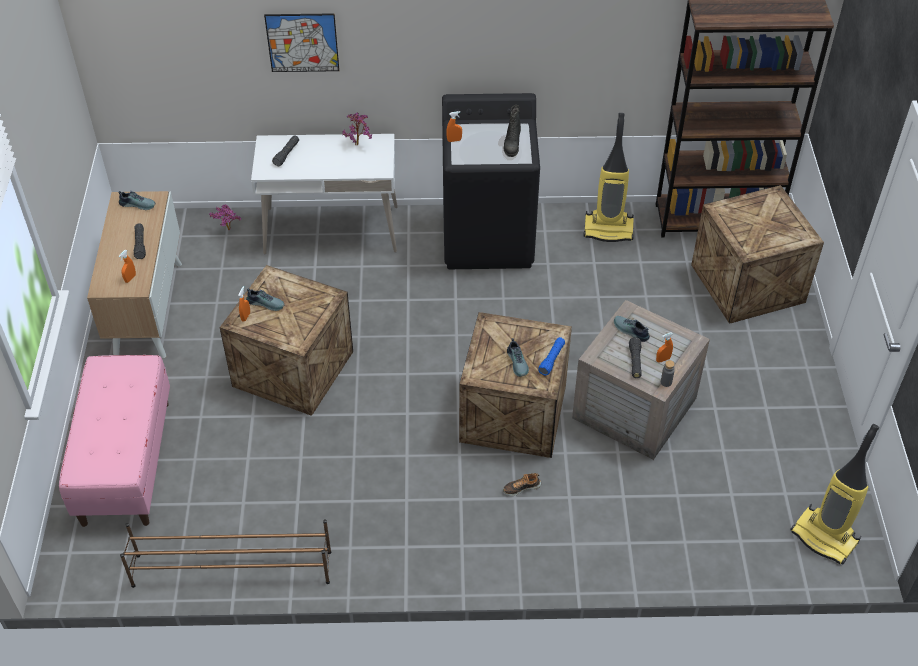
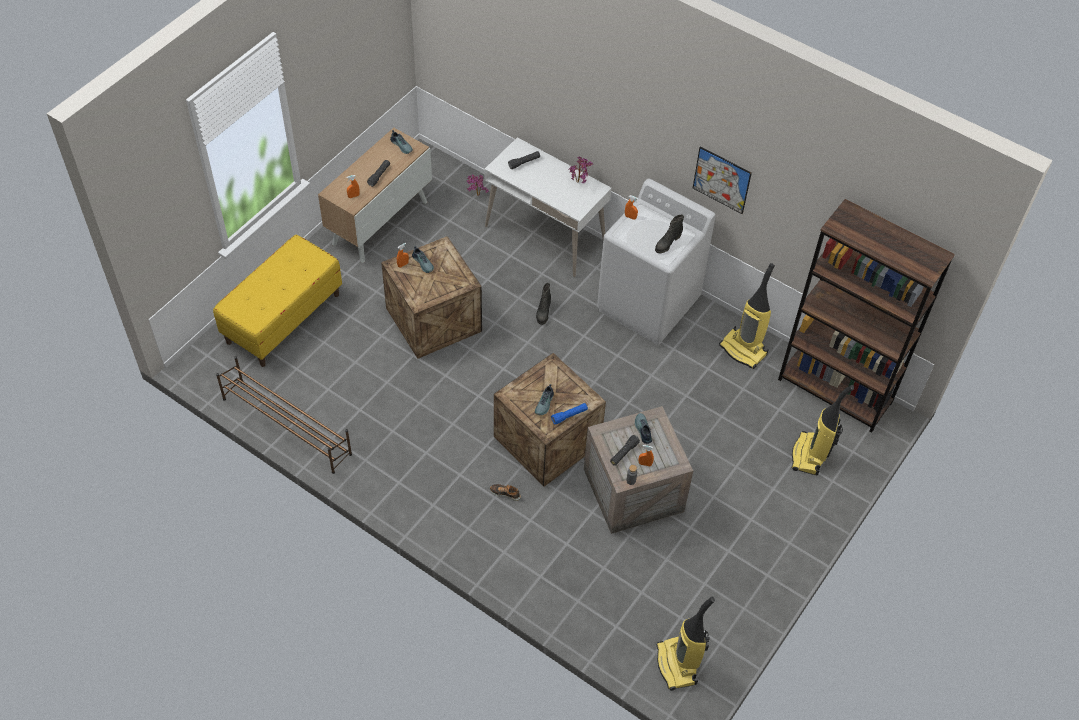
camera: 35 degrees right, 5 degrees up
pink bench [59,355,170,527] -> yellow bench [213,235,342,367]
picture [264,13,339,72] -> picture moved to [693,146,752,214]
black washing machine [442,93,540,269] -> white washing machine [597,179,716,345]
crate [691,185,824,324] -> vacuum cleaner [792,385,854,475]
none -> black boot [536,283,551,325]

